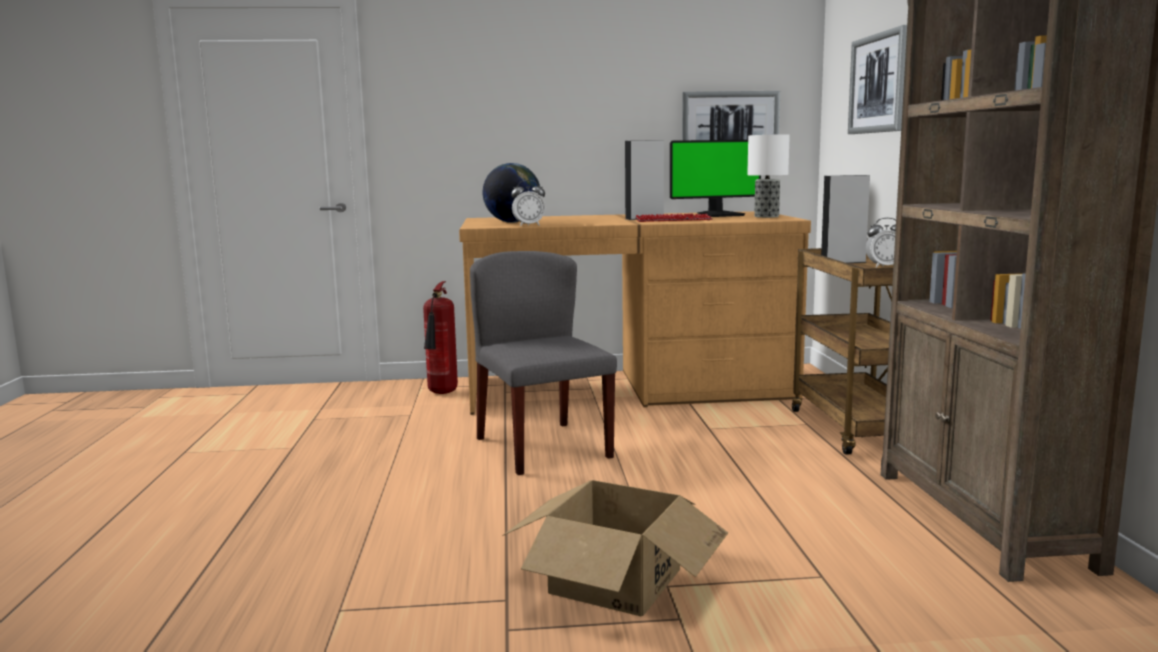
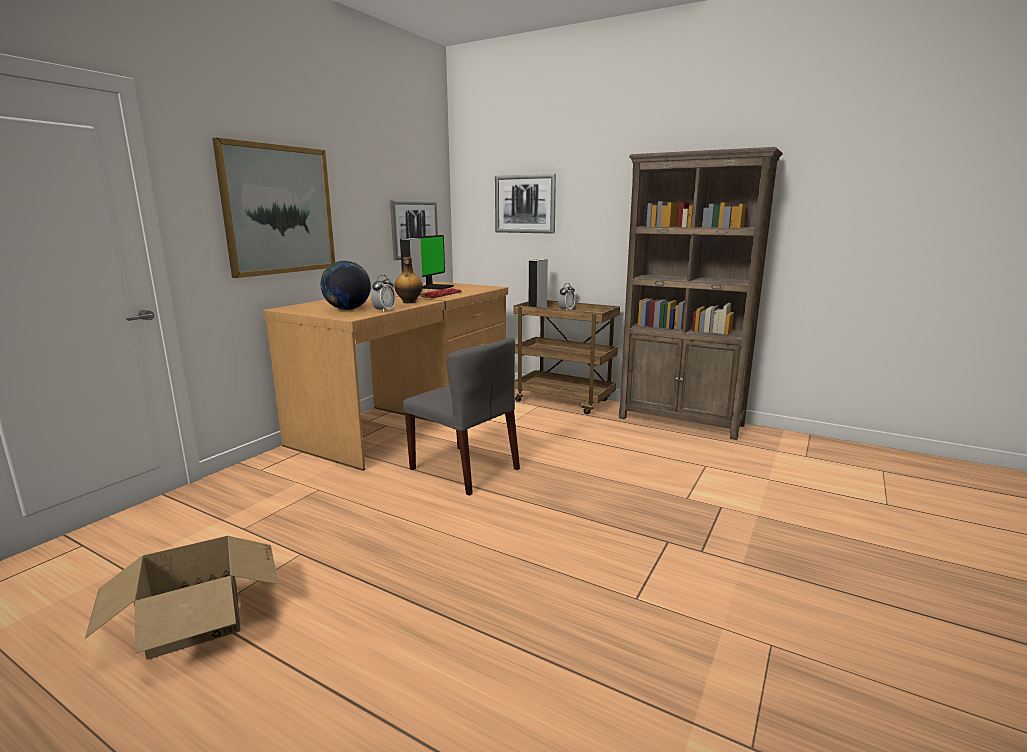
camera: 55 degrees left, 5 degrees up
fire extinguisher [423,281,458,394] -> none
grey chair [470,251,617,475] -> grey chair turned 150 degrees counterclockwise [403,337,520,496]
cardboard box [503,480,728,617] -> cardboard box moved to [85,536,279,659]
table lamp [747,135,790,218] -> none
none -> picture [212,137,335,278]
none -> bottle [394,257,423,303]

